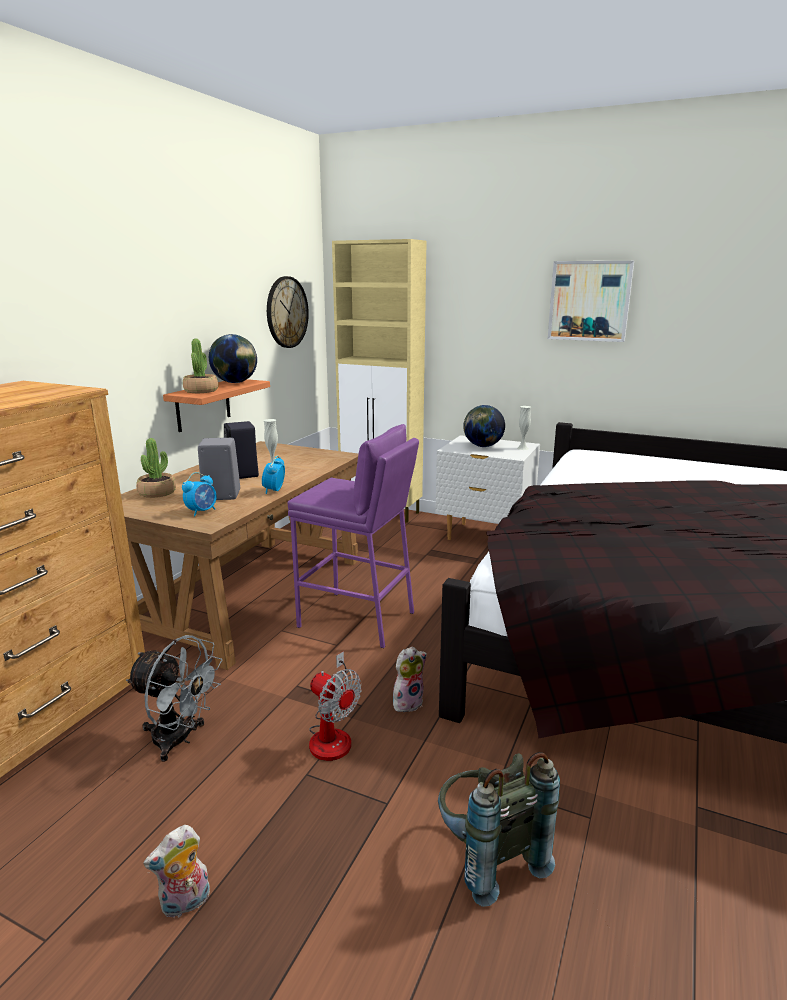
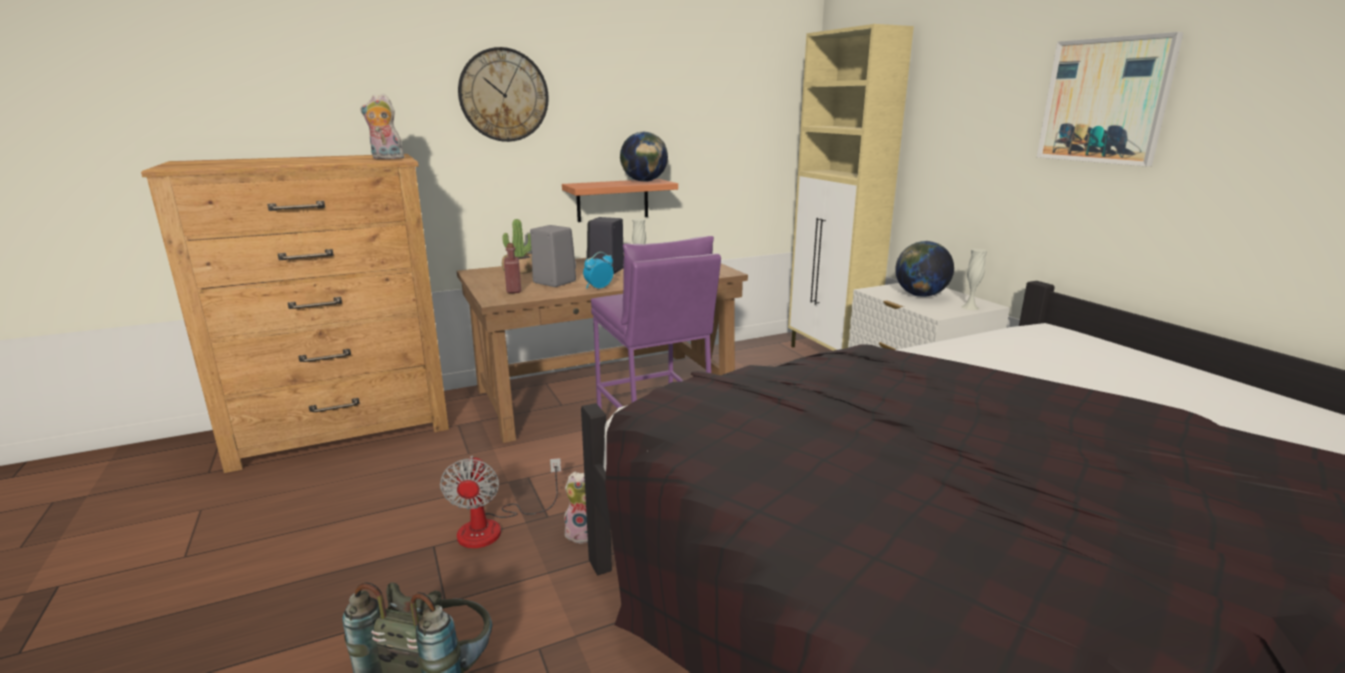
camera: 40 degrees right, 0 degrees up
grey fan [126,635,223,762] -> none
plush toy [143,825,210,918] -> plush toy moved to [360,94,404,159]
alarm clock [182,472,217,517] -> red bottle [504,243,521,293]
potted plant [183,339,218,393] -> none
wall clock [267,276,309,348] -> wall clock moved to [458,47,549,142]

